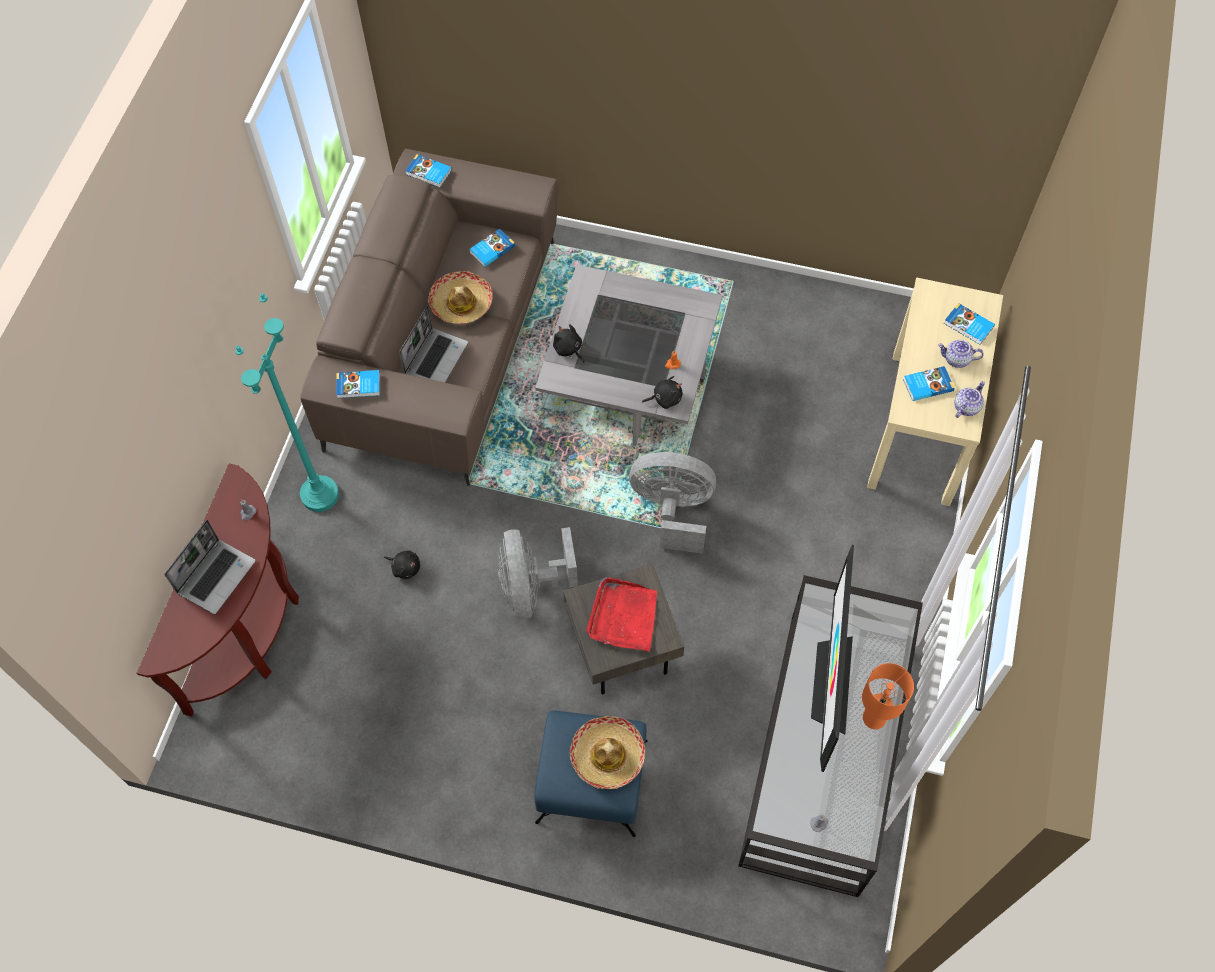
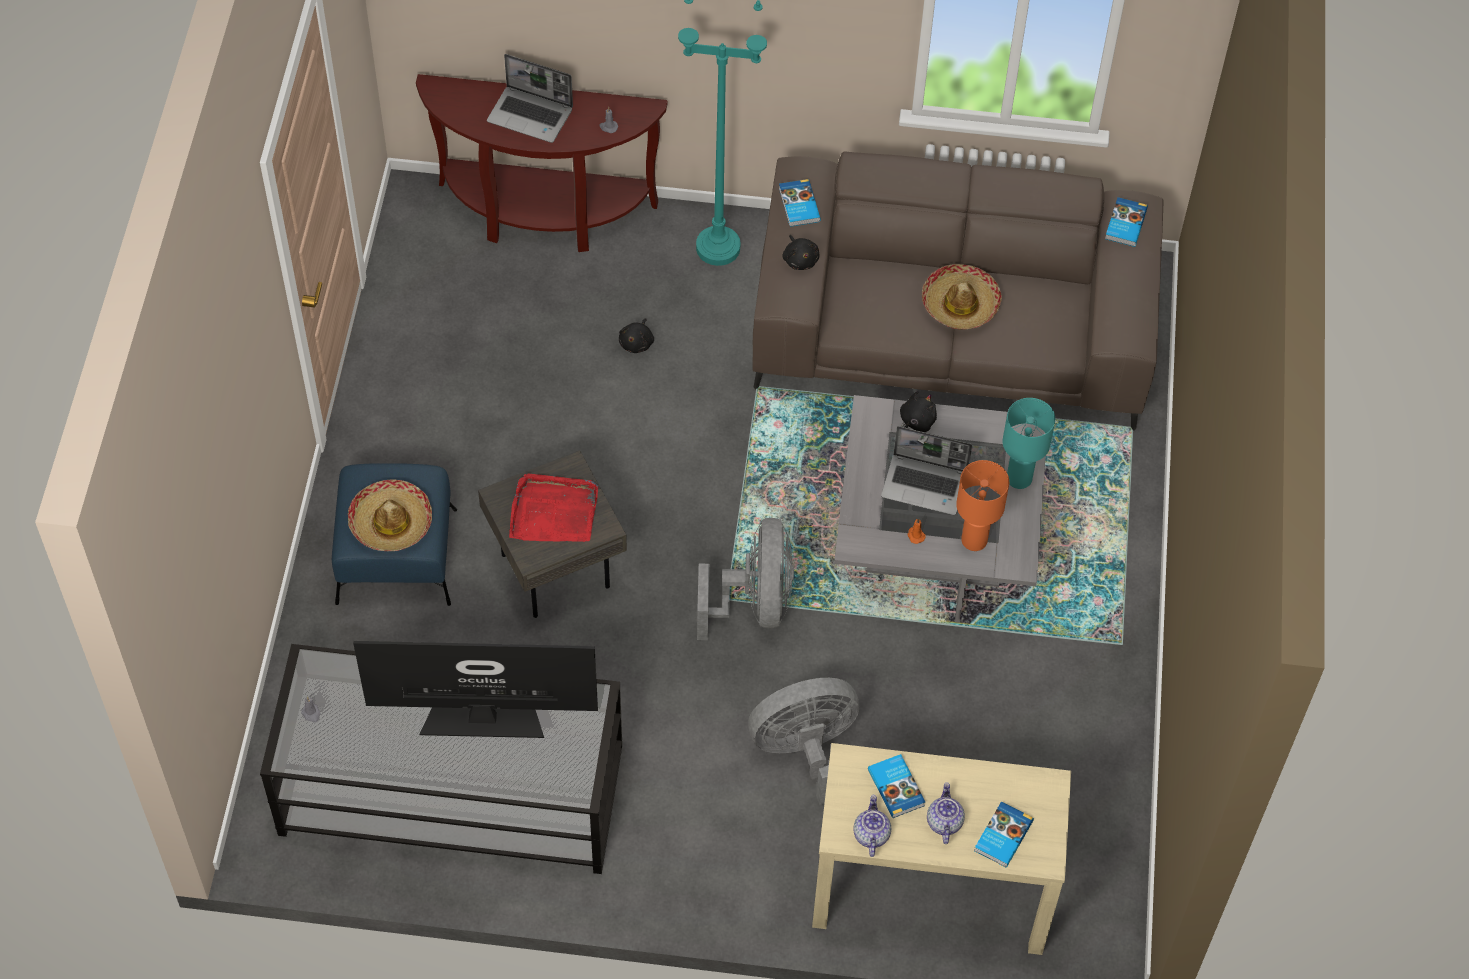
camera: 80 degrees right, 5 degrees down
laptop [399,306,468,382] -> laptop moved to [881,426,972,515]
book [469,229,515,267] -> none
grey fan [498,527,578,619] -> grey fan moved to [748,678,859,805]
black plush toy [642,376,682,409] -> black plush toy moved to [782,235,819,270]
orange table lamp [862,663,914,729] -> orange table lamp moved to [956,460,1009,551]
teapot [954,381,985,418] -> teapot turned 120 degrees counterclockwise [853,795,891,857]
none -> turquoise table lamp [1003,398,1055,489]

